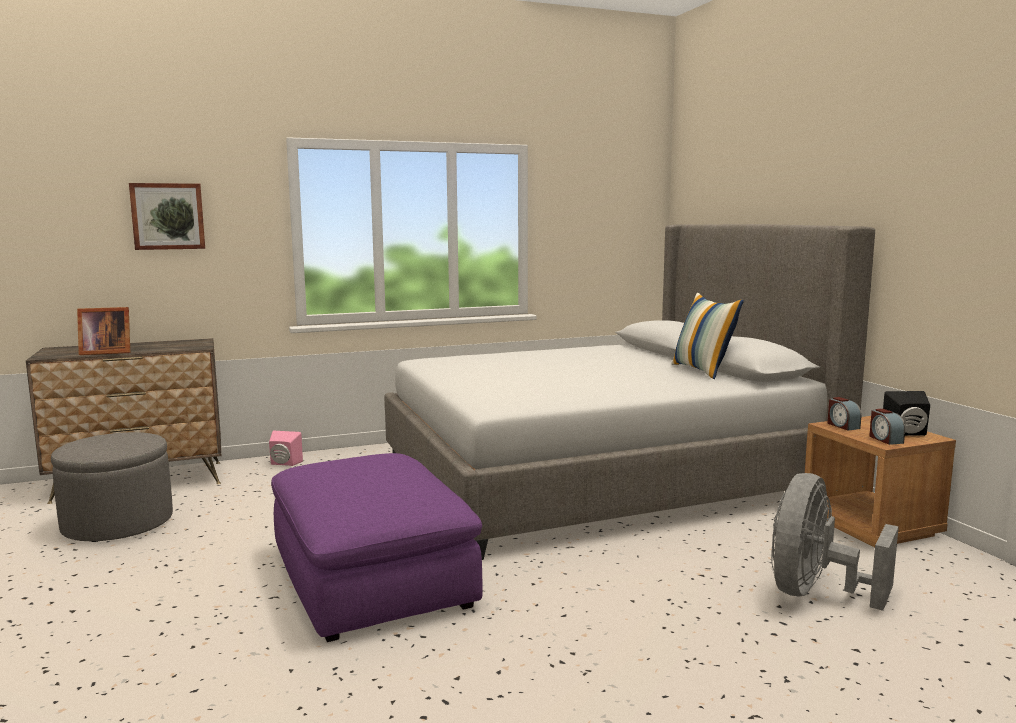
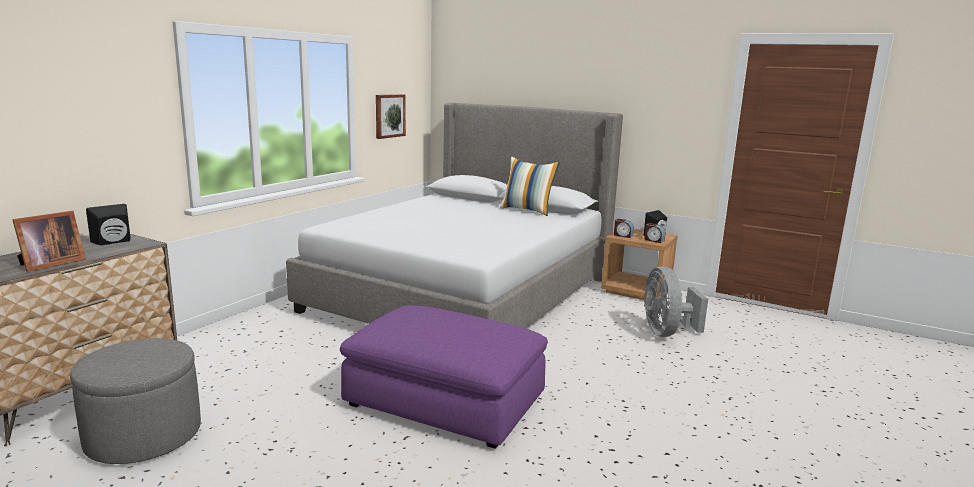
camera: 40 degrees left, 5 degrees up
picture [129,183,205,250] -> picture moved to [376,94,406,139]
pink speaker [269,431,303,466] -> none
none -> black speaker [86,204,130,246]

